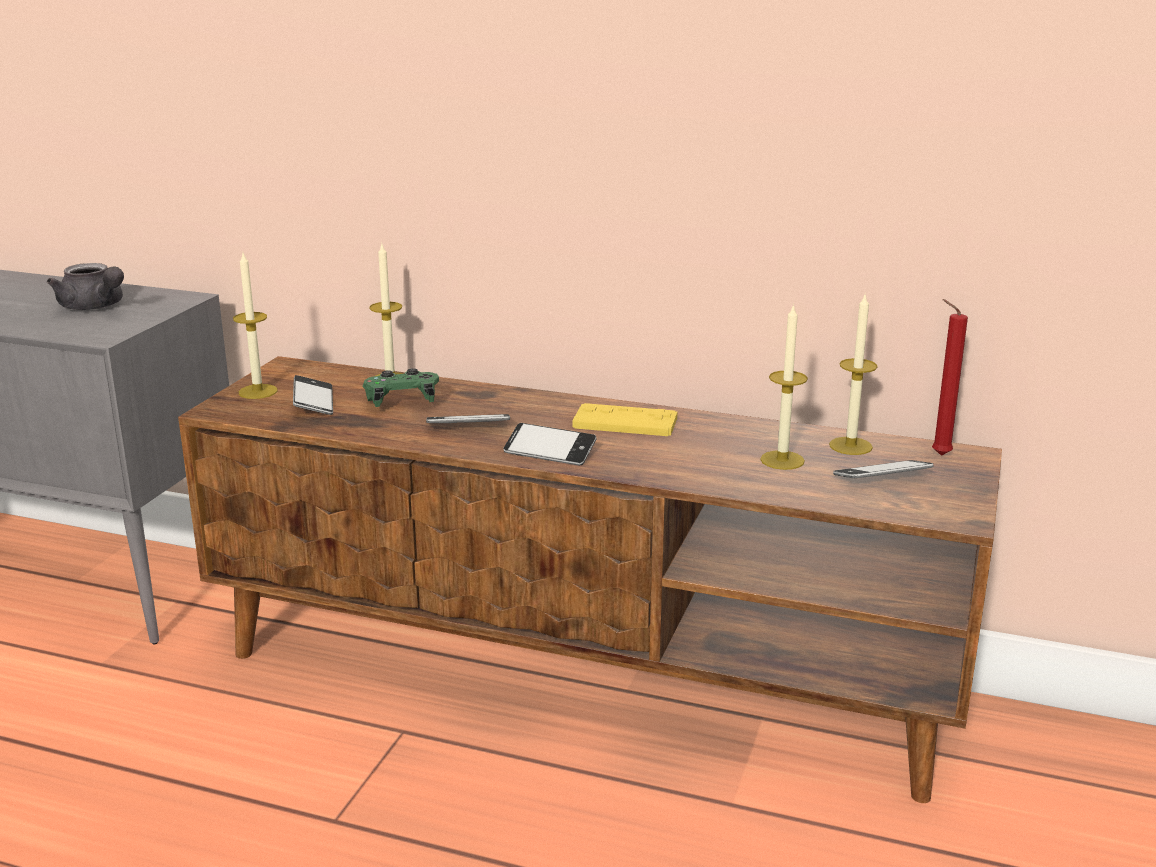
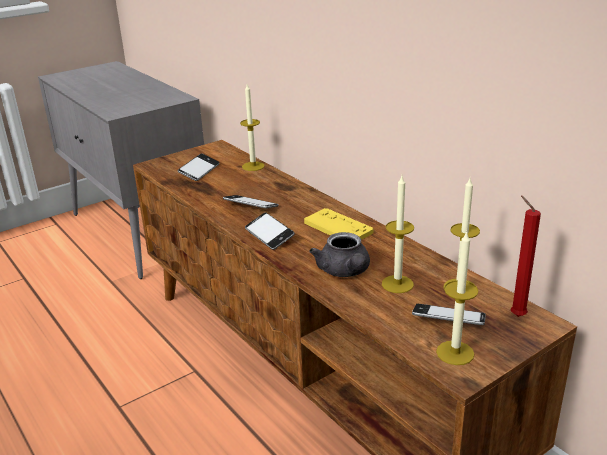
camera: 35 degrees right, 5 degrees up
grey teapot [47,263,124,310] -> grey teapot moved to [309,232,370,277]
candle [233,253,278,399] -> candle moved to [436,230,478,365]
green game controller [363,368,439,407] -> none

